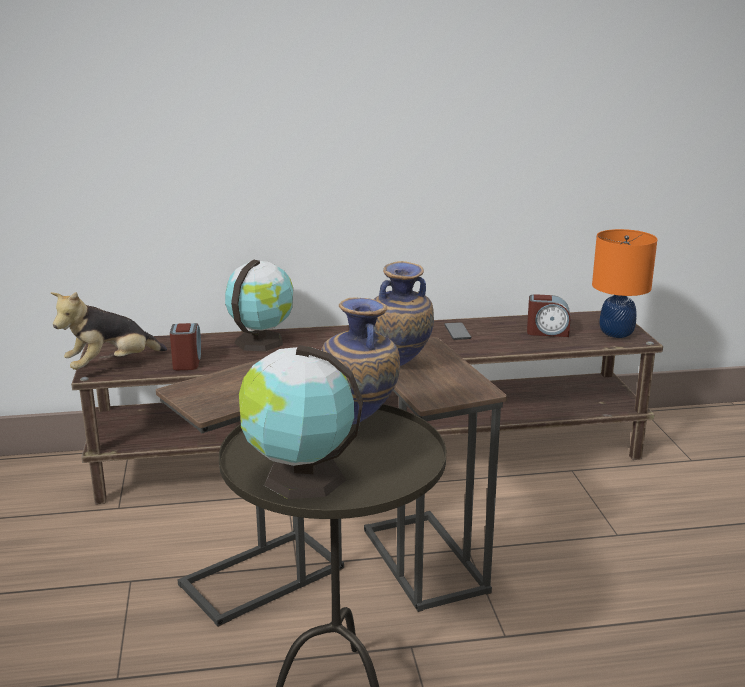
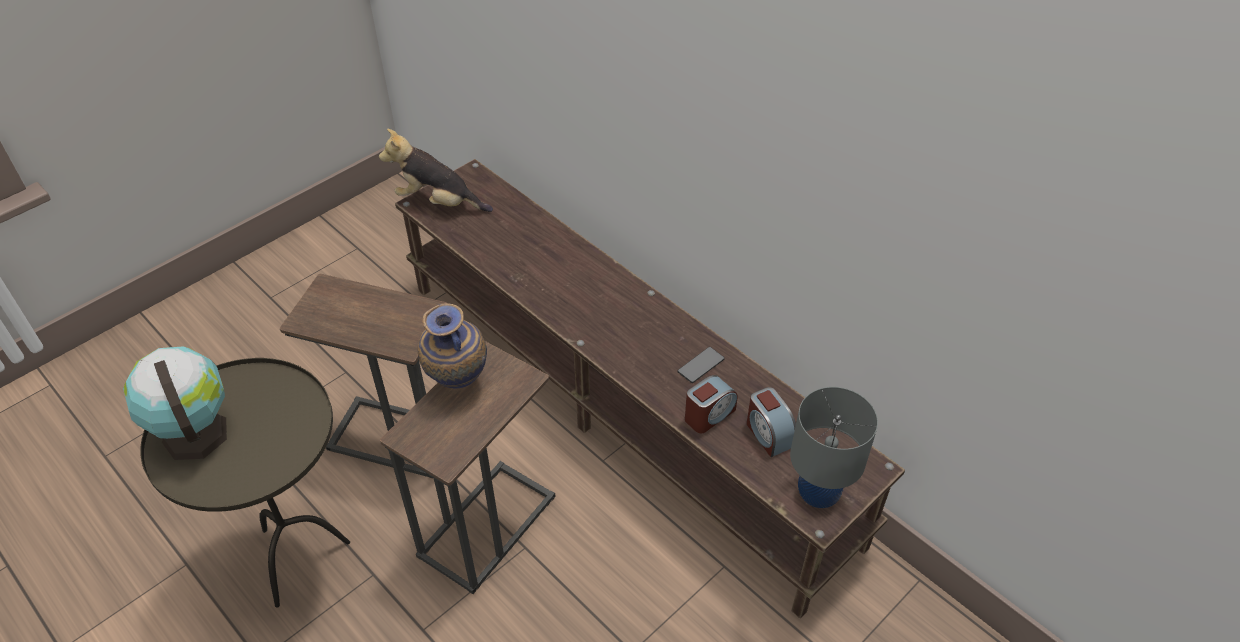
camera: 55 degrees right, 25 degrees up
alarm clock [170,323,201,370] -> alarm clock moved to [685,375,738,433]
globe [225,260,293,351] -> none
vase [321,297,400,425] -> none
orange table lamp [592,229,657,338] -> grey table lamp [790,387,878,508]

